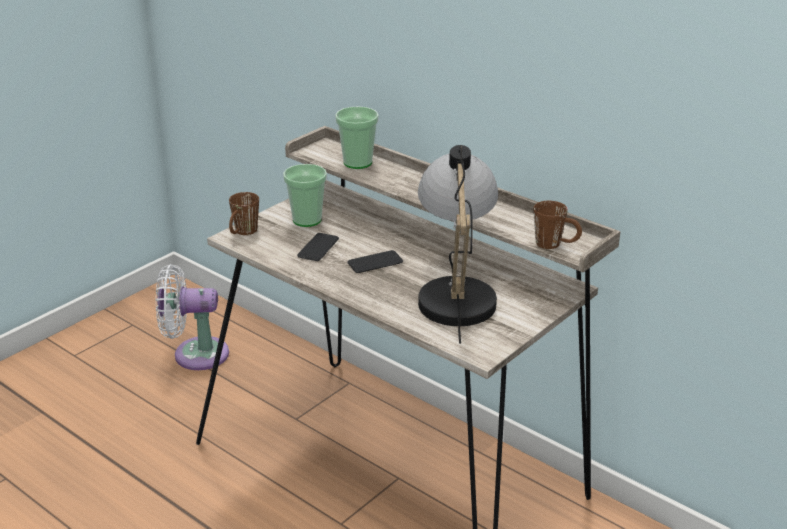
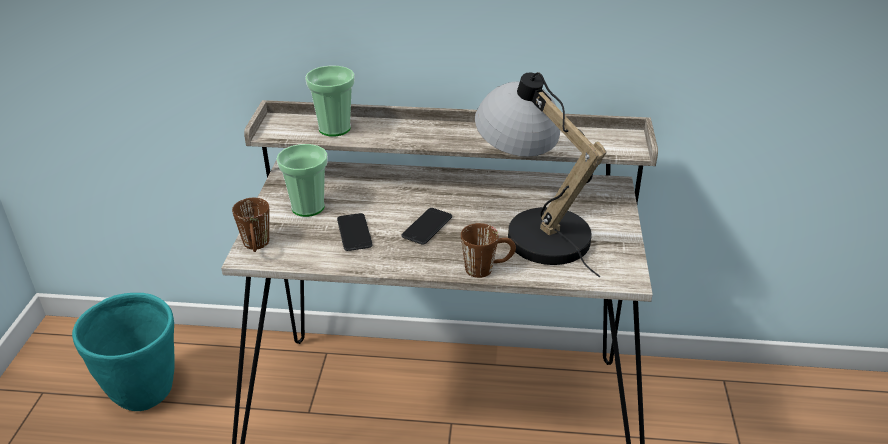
camera: 35 degrees left, 5 degrees up
white fan [156,264,229,370] -> turquoise planter [72,293,175,411]
brown mug [534,201,582,249] -> brown mug moved to [461,223,516,278]

